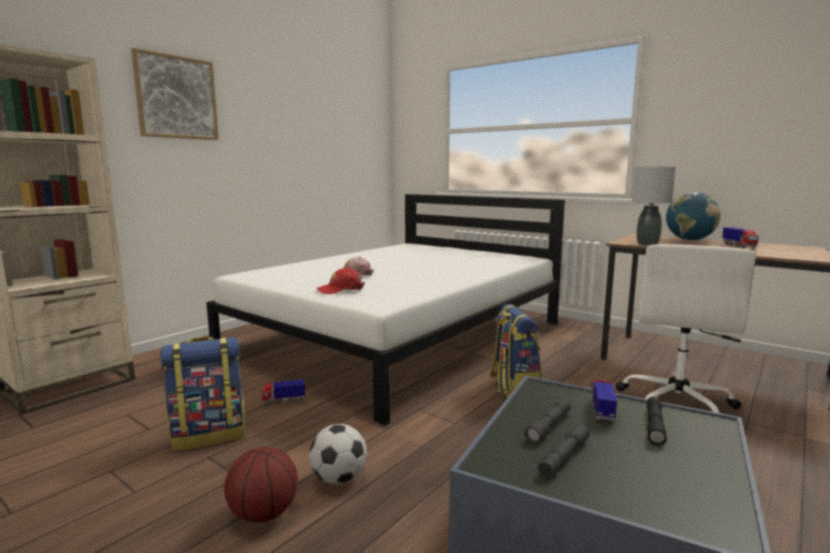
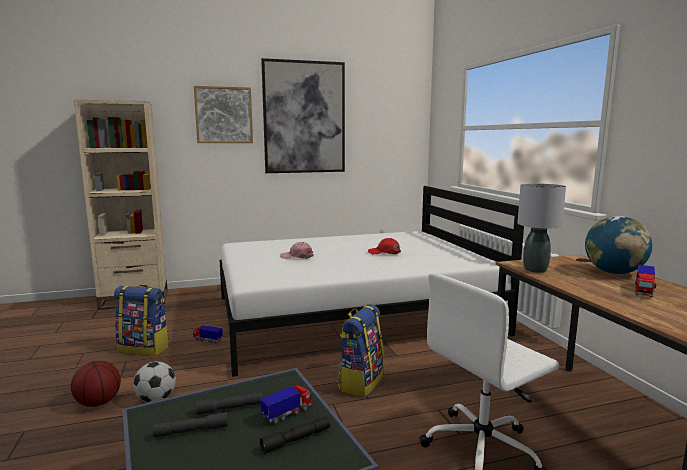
camera: 35 degrees right, 0 degrees up
red cap [316,268,365,294] -> red cap moved to [368,238,401,255]
none -> picture [261,58,345,173]

